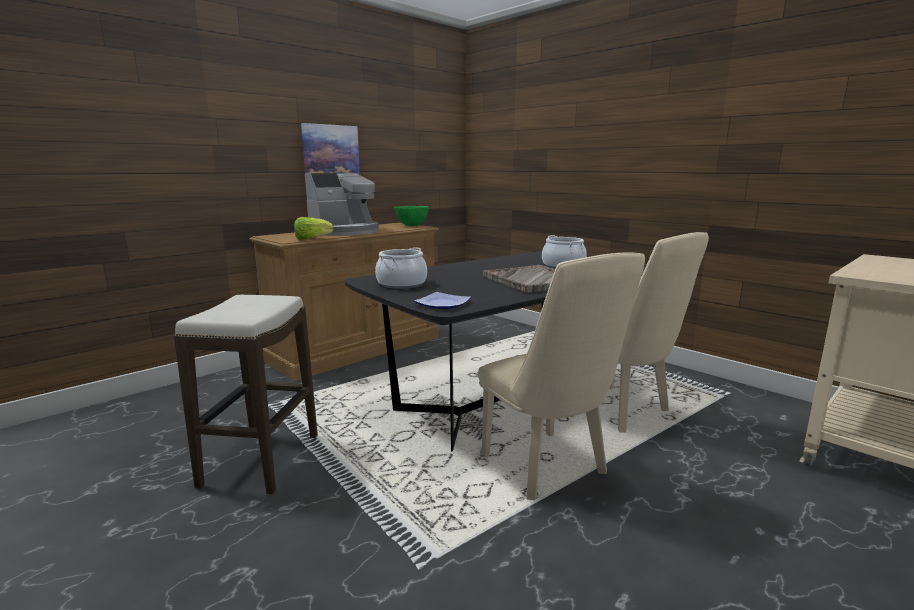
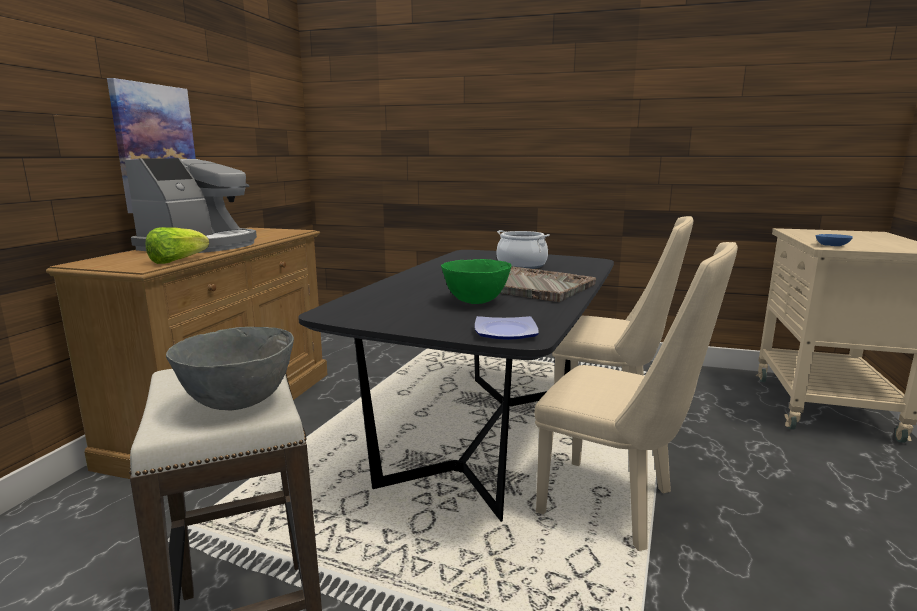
camera: 30 degrees left, 0 degrees up
cooking pot [375,247,427,289] -> none
green bowl [394,206,429,226] -> green bowl moved to [441,259,511,304]
none -> grey bowl [166,327,294,411]
none -> blue bowl [815,234,853,246]

